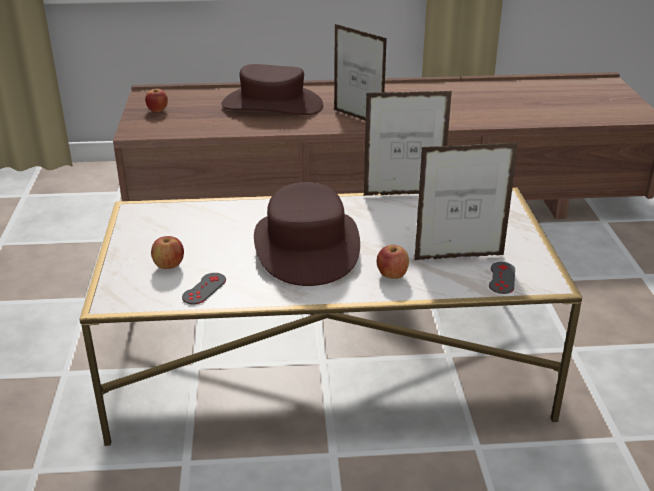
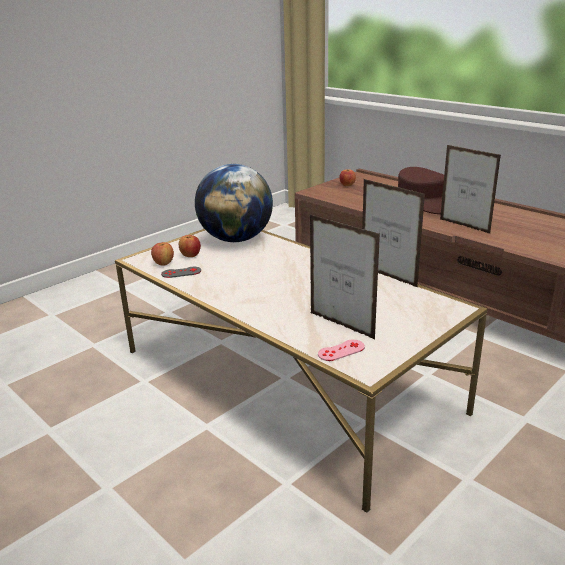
camera: 50 degrees right, 5 degrees down
brown hat [254,182,360,286] -> none
picture frame [334,24,387,121] -> picture frame turned 45 degrees counterclockwise [440,145,501,234]
apple [377,245,409,279] -> apple moved to [151,242,174,266]
grey game controller [489,262,515,294] -> pink game controller [318,339,365,361]
none -> globe [195,164,273,242]

